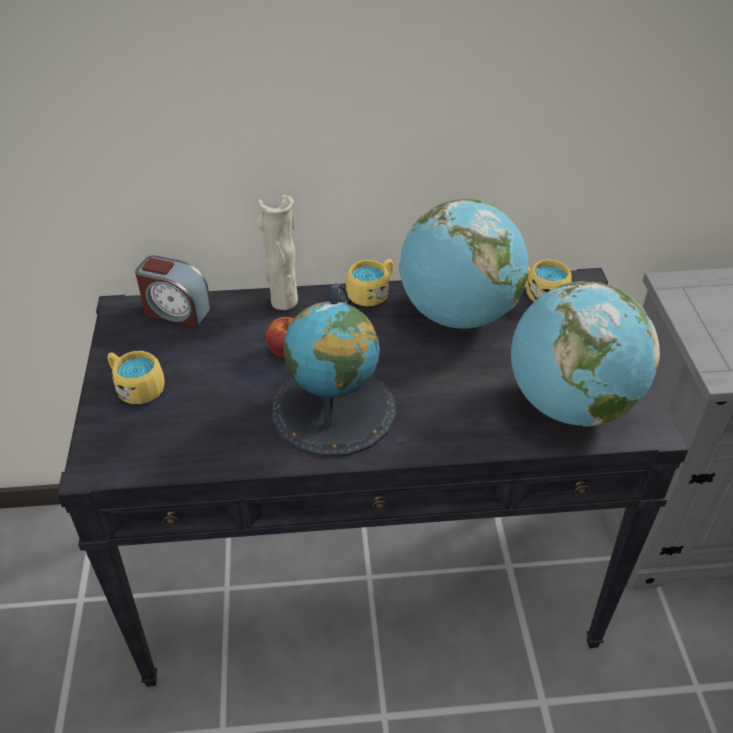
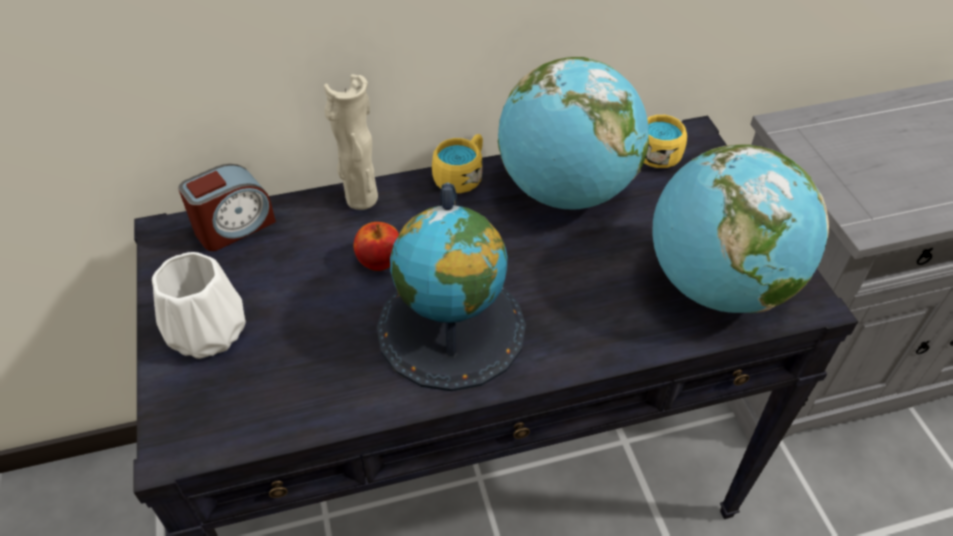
camera: 10 degrees left, 5 degrees up
yellow mug [107,351,165,404] -> white vase [152,252,246,359]
alarm clock [135,255,211,327] -> alarm clock turned 45 degrees counterclockwise [178,164,276,251]

